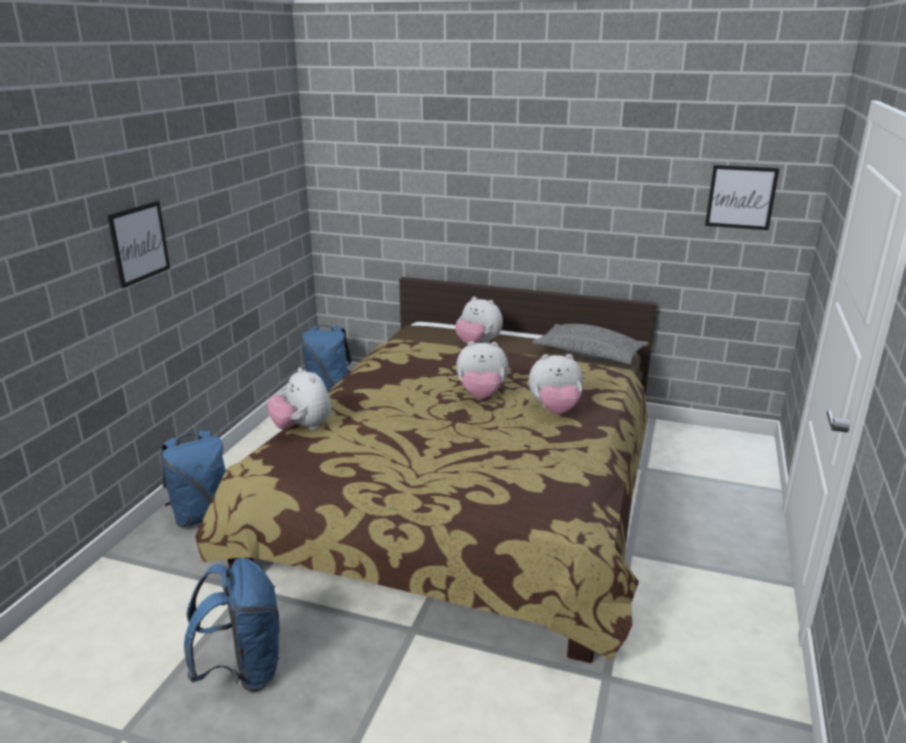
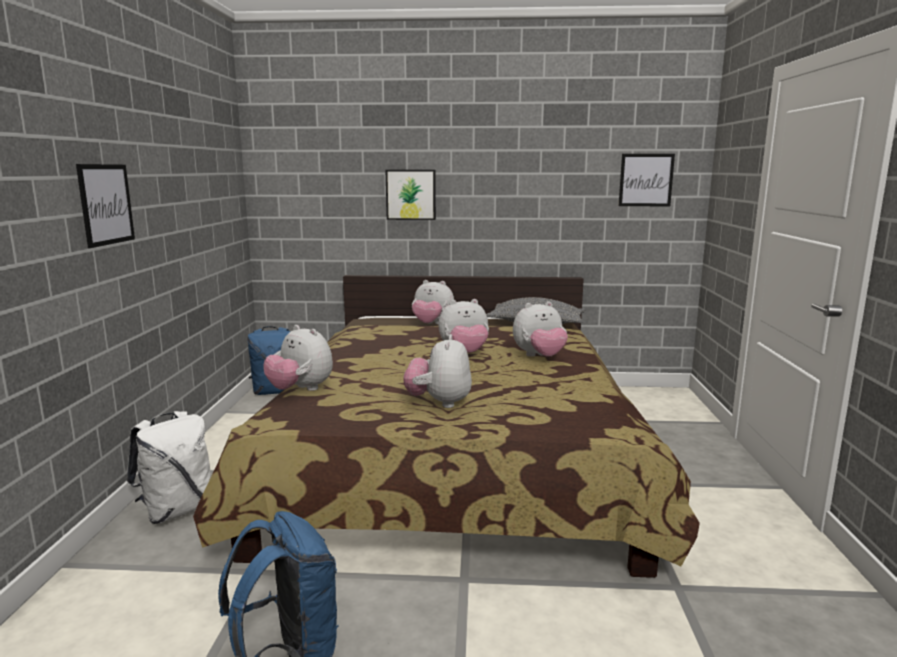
camera: 15 degrees left, 10 degrees down
blue backpack [162,430,226,527] -> white backpack [127,411,211,524]
none -> picture [385,170,436,220]
none -> plush toy [403,334,472,408]

